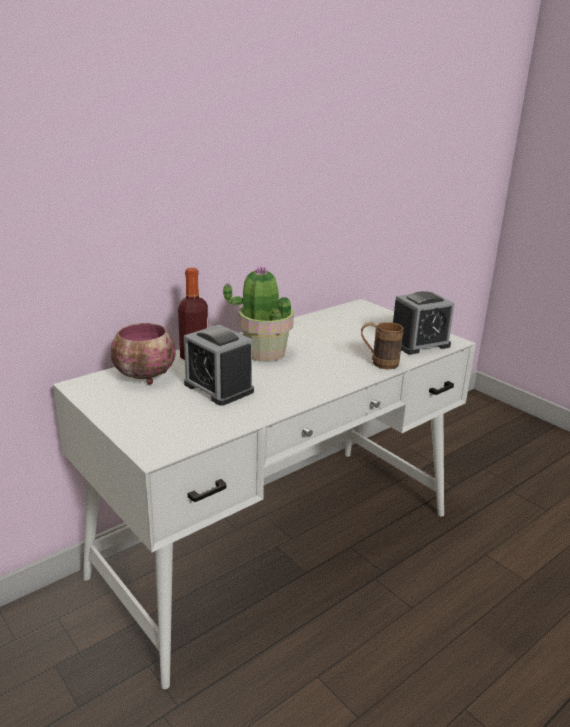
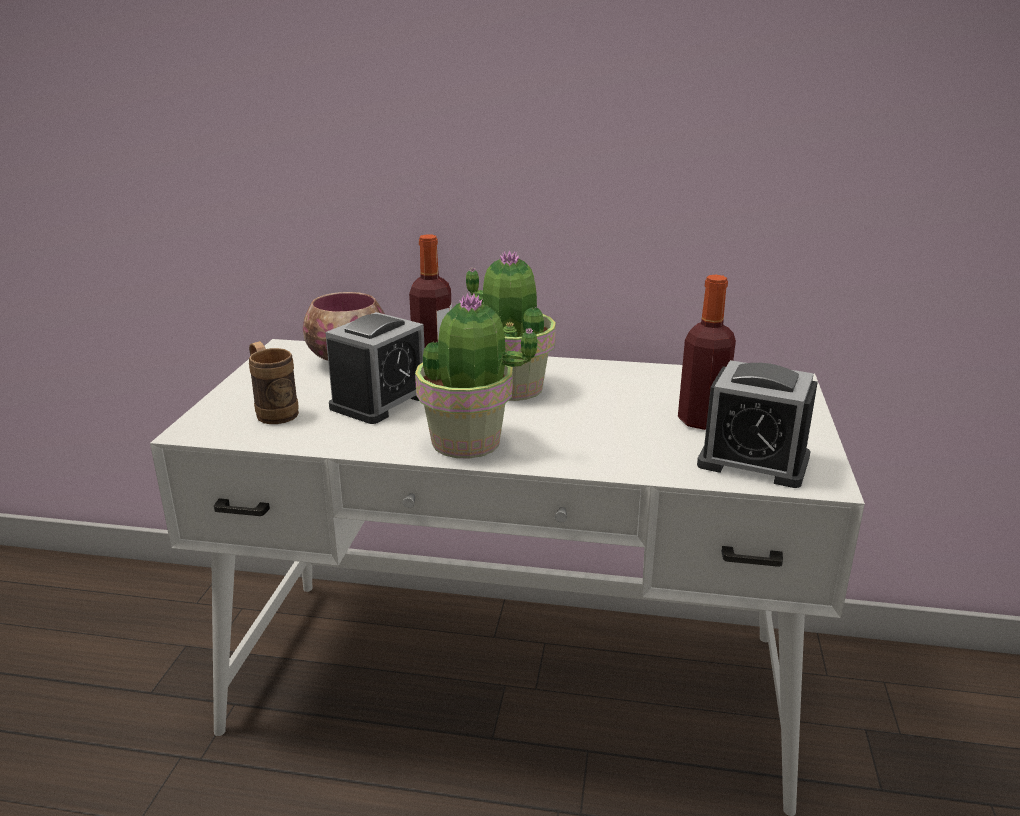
camera: 50 degrees right, 0 degrees up
alarm clock [184,325,254,406] -> alarm clock turned 150 degrees counterclockwise [325,312,425,424]
brown mug [361,322,403,369] -> brown mug moved to [249,341,299,424]
none -> potted plant [415,293,538,458]
none -> bottle [678,275,736,430]

